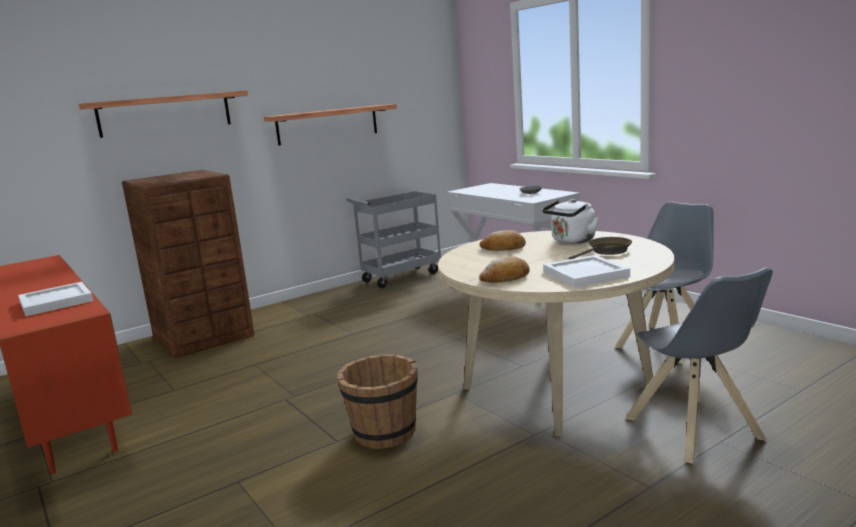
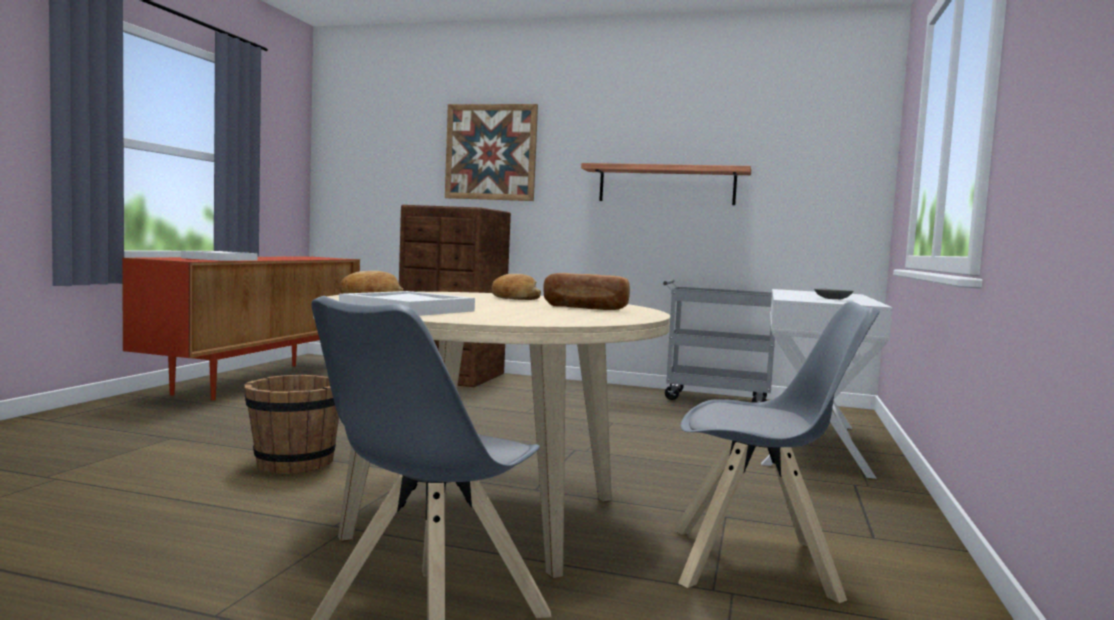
camera: 50 degrees right, 10 degrees down
shelf [79,91,248,138] -> picture [445,104,538,201]
white kettle [542,199,599,244] -> bread [543,273,630,310]
brown frying pan [569,237,632,260] -> none

